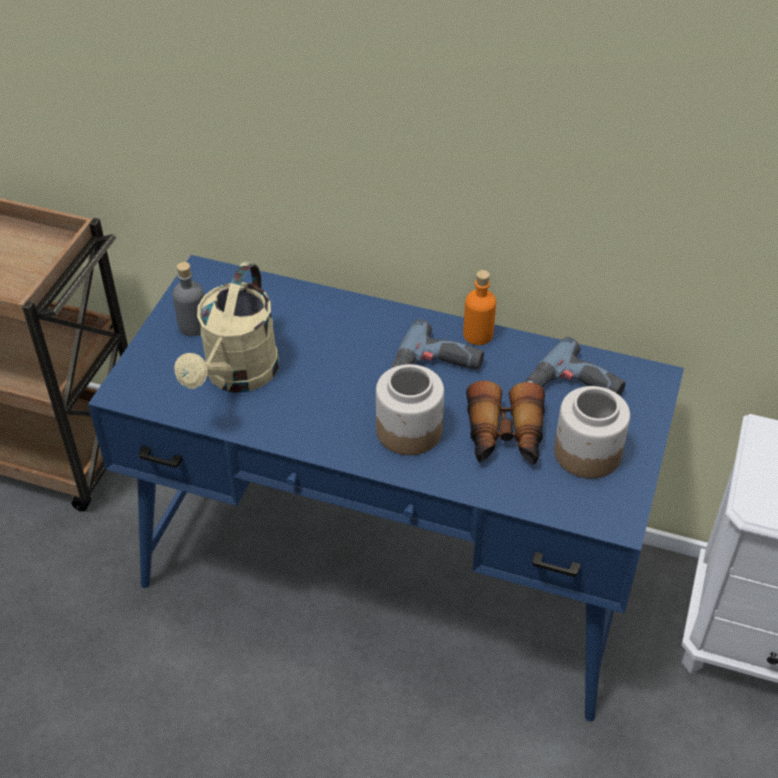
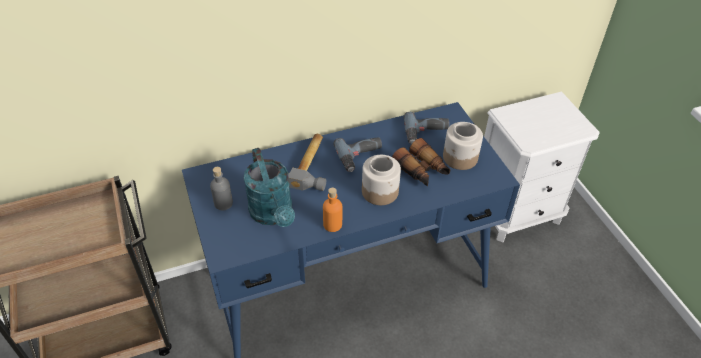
camera: 40 degrees left, 0 degrees up
beige watering can [174,262,279,393] -> turquoise watering can [244,148,295,227]
orange bottle [463,270,496,345] -> orange bottle moved to [323,188,342,232]
none -> hammer [288,134,326,191]

